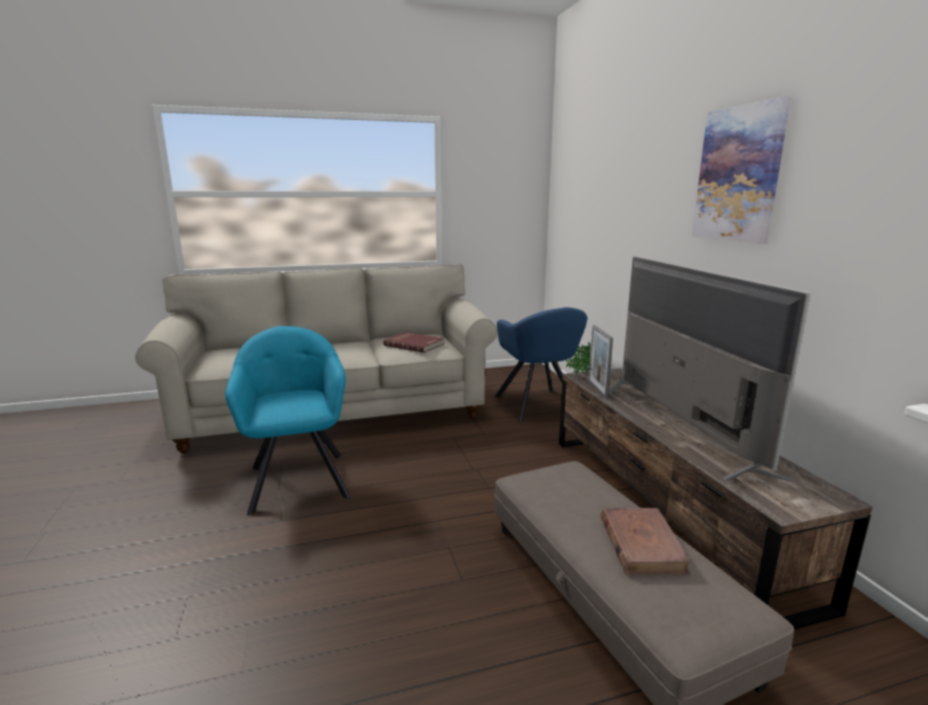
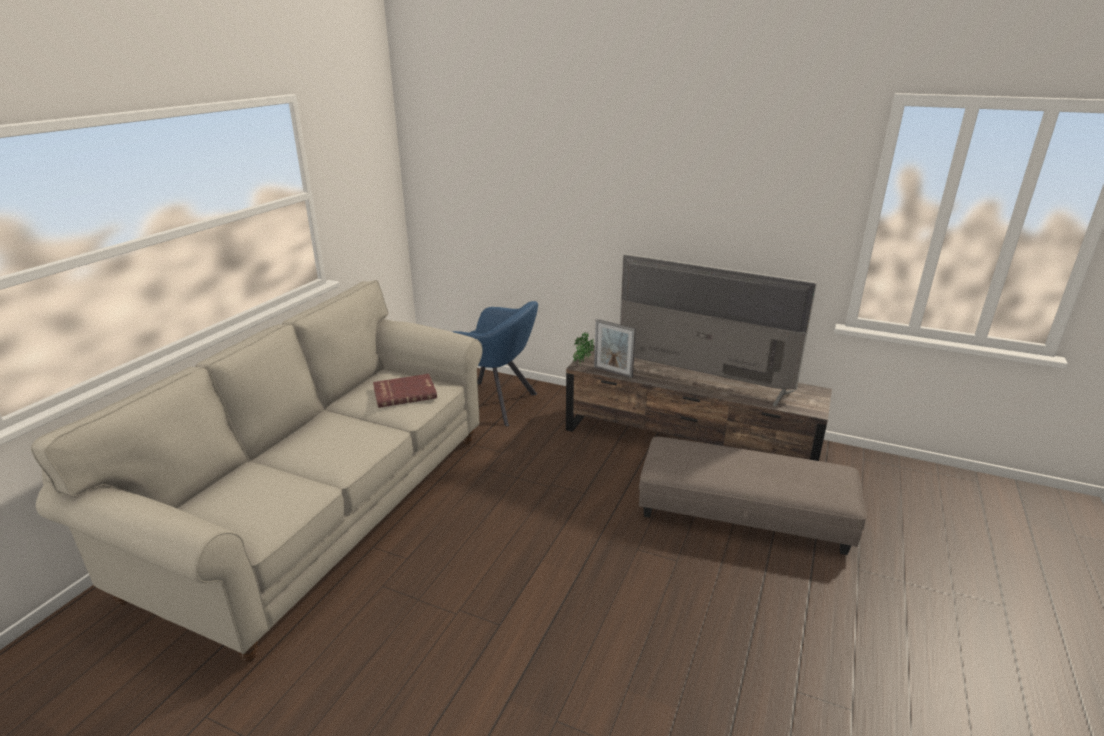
camera: 50 degrees left, 10 degrees up
turquoise armchair [225,326,350,515] -> none
brown book [601,508,691,575] -> none
picture [692,96,791,243] -> none

